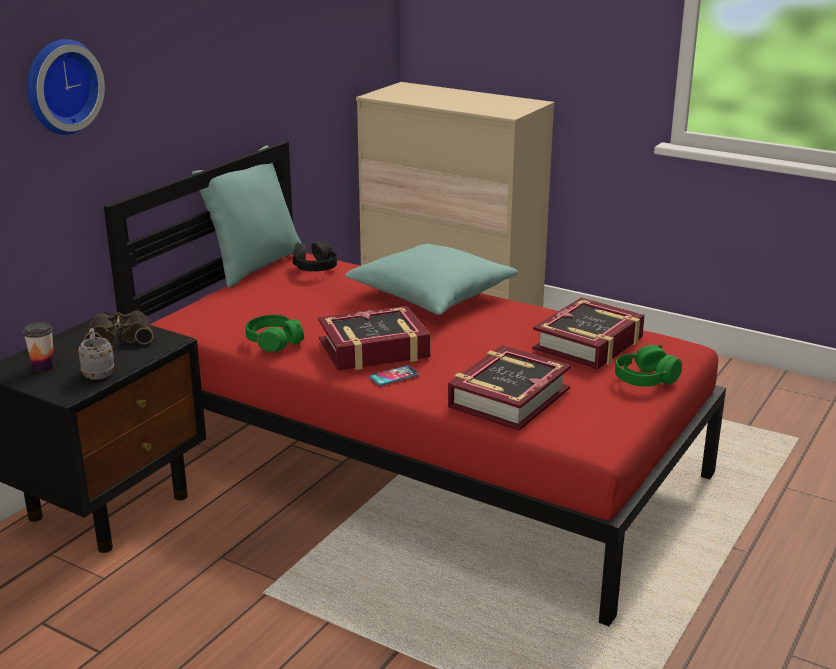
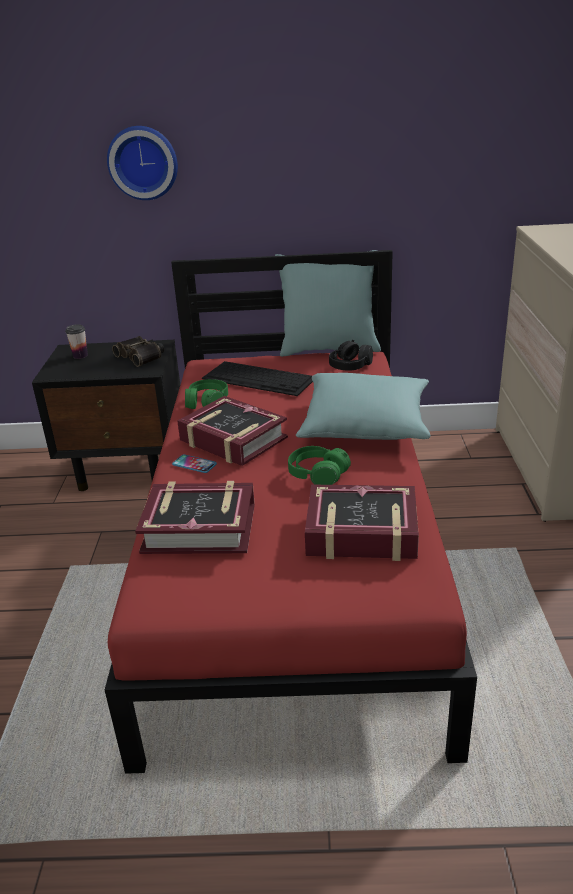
camera: 60 degrees right, 5 degrees up
grey mug [77,328,115,380] -> none
green headphones [615,345,682,387] -> green headphones moved to [288,446,351,485]
none -> keyboard [202,361,313,396]

